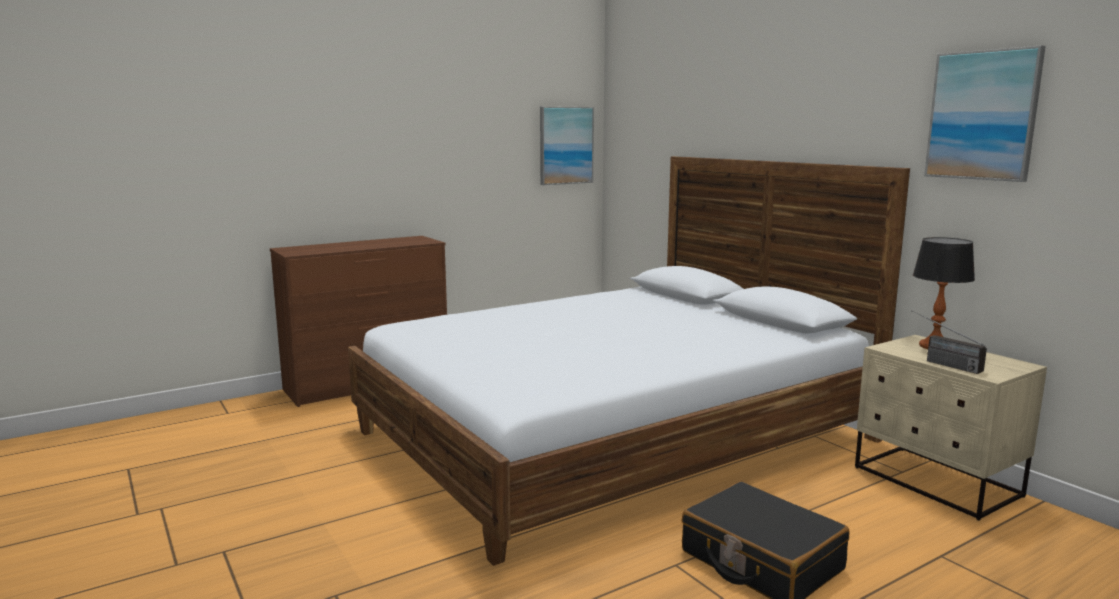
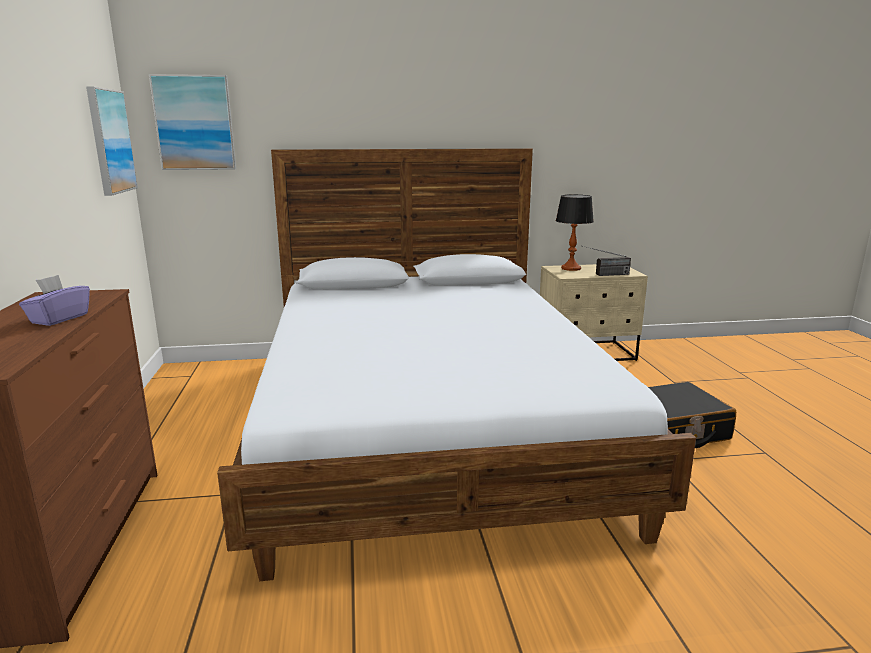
camera: 65 degrees left, 5 degrees up
picture [924,46,1046,182] -> picture moved to [149,74,236,170]
none -> purple tissue box [19,275,90,326]

